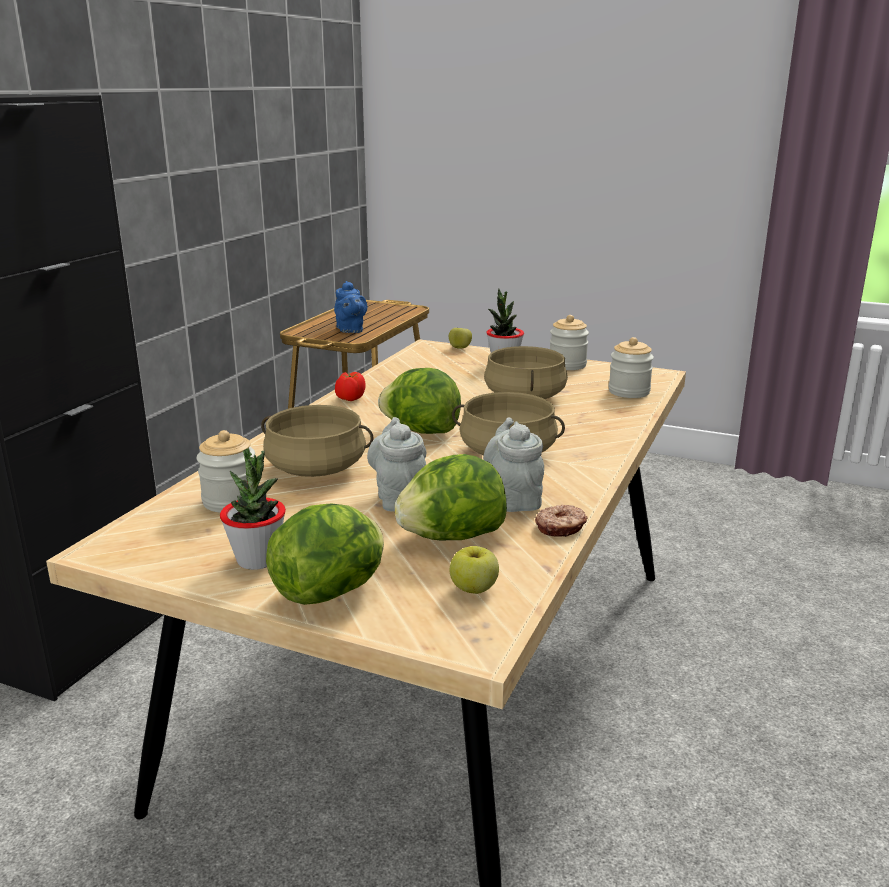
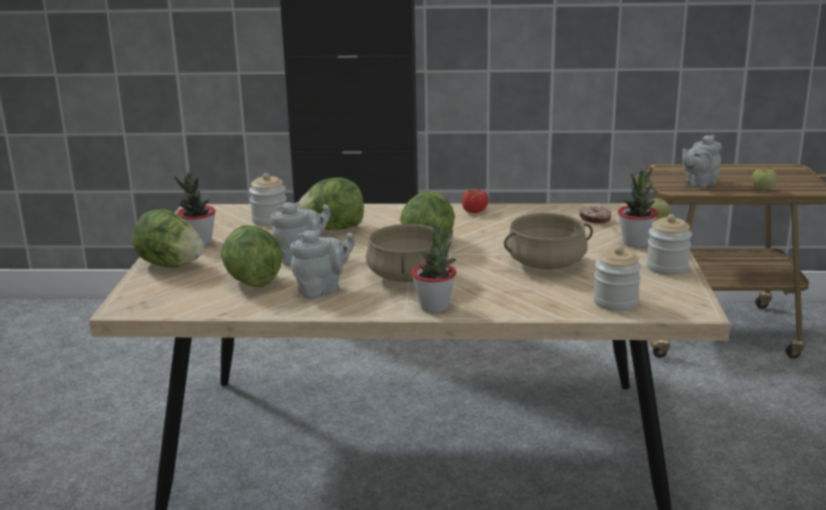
camera: 70 degrees right, 0 degrees up
beige cooking pot [261,405,374,477] -> lettuce [297,178,364,230]
blue teapot [334,281,367,333] -> grey teapot [682,135,722,188]
apple [450,546,499,594] -> apple moved to [752,169,777,190]
donut [535,505,588,537] -> donut moved to [579,206,611,224]
none -> potted plant [411,226,457,313]

